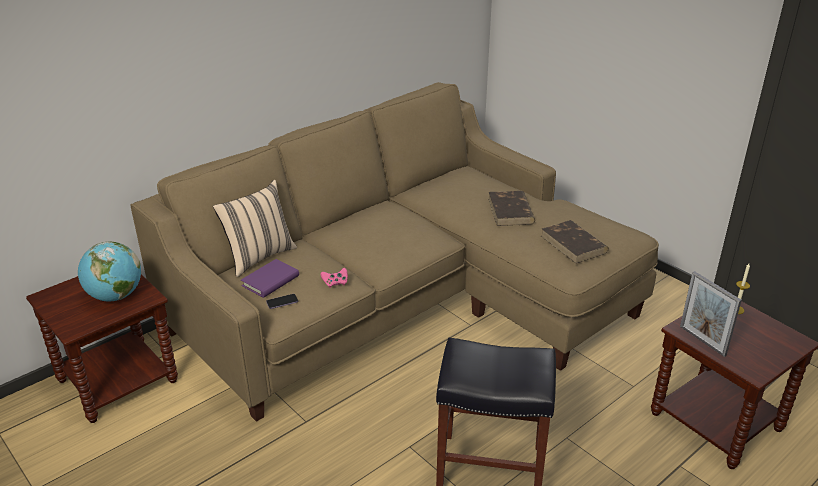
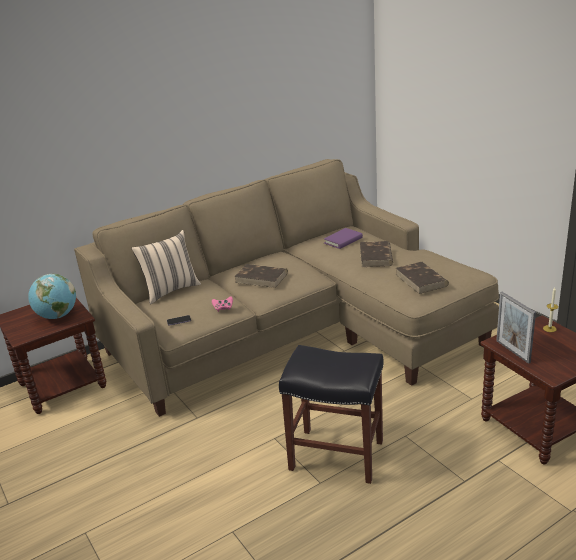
camera: 10 degrees right, 5 degrees down
purple book [241,259,299,298] -> purple book moved to [324,228,363,249]
none -> brown book [234,264,288,288]

